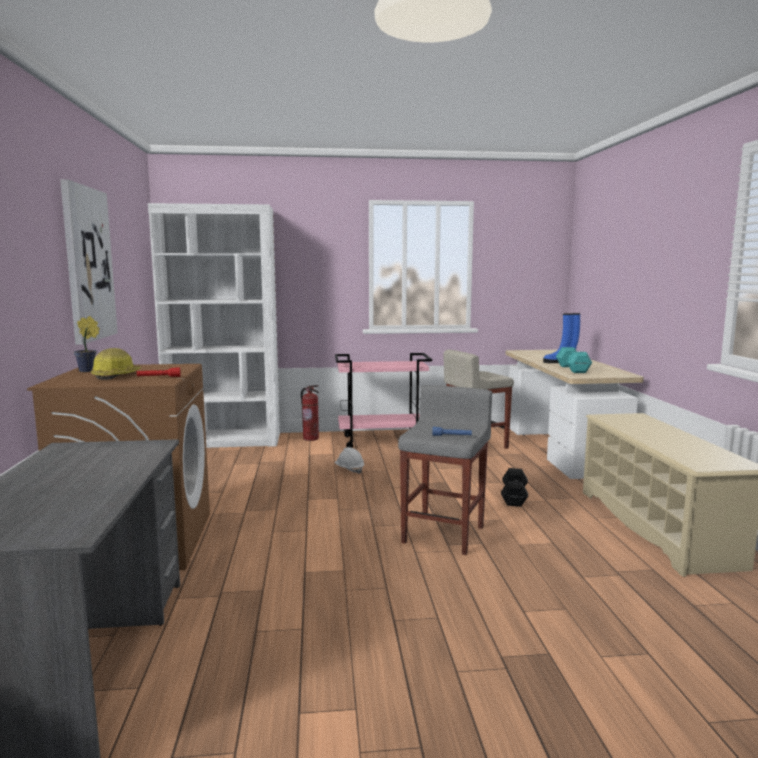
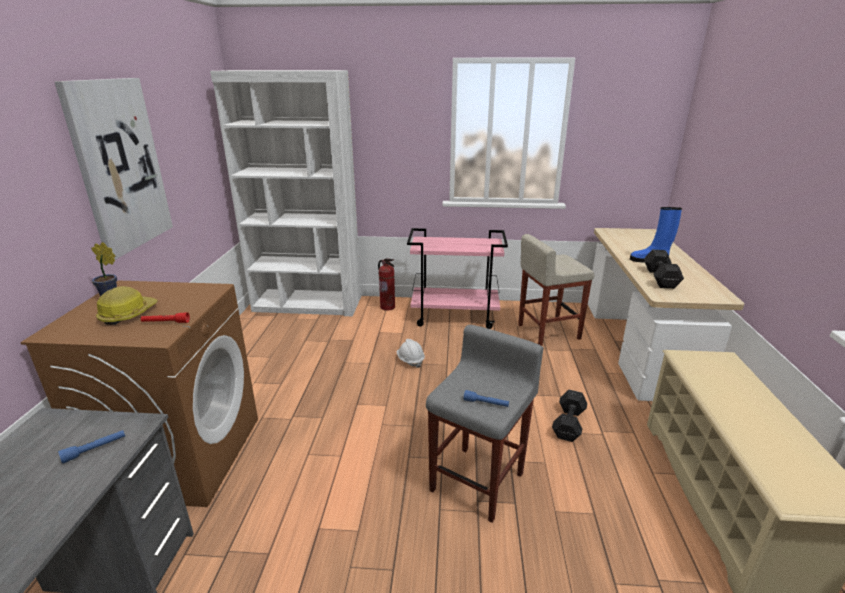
camera: 10 degrees right, 15 degrees up
turquoise dumbbell [556,347,592,373] -> black dumbbell [644,250,684,289]
none -> blue flashlight [58,430,125,464]

